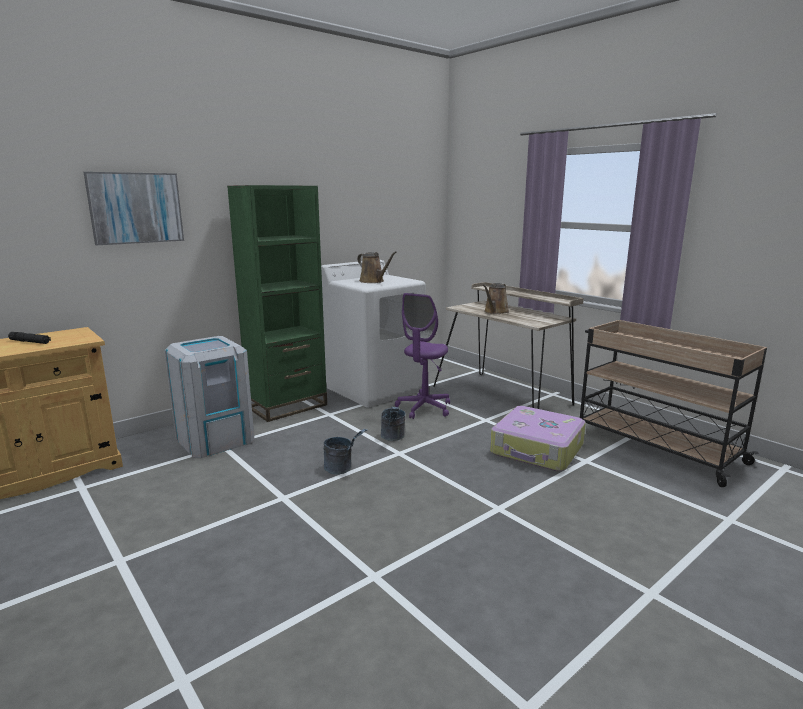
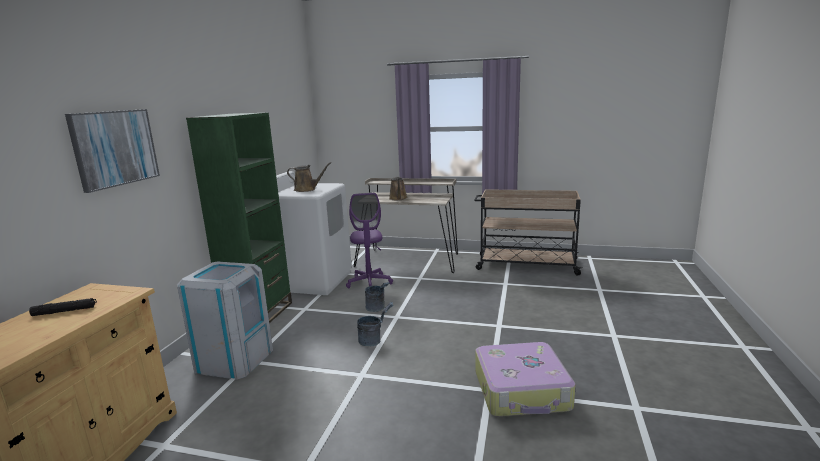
camera: 35 degrees left, 0 degrees up
suitcase [490,406,586,471] -> suitcase moved to [475,342,576,417]

